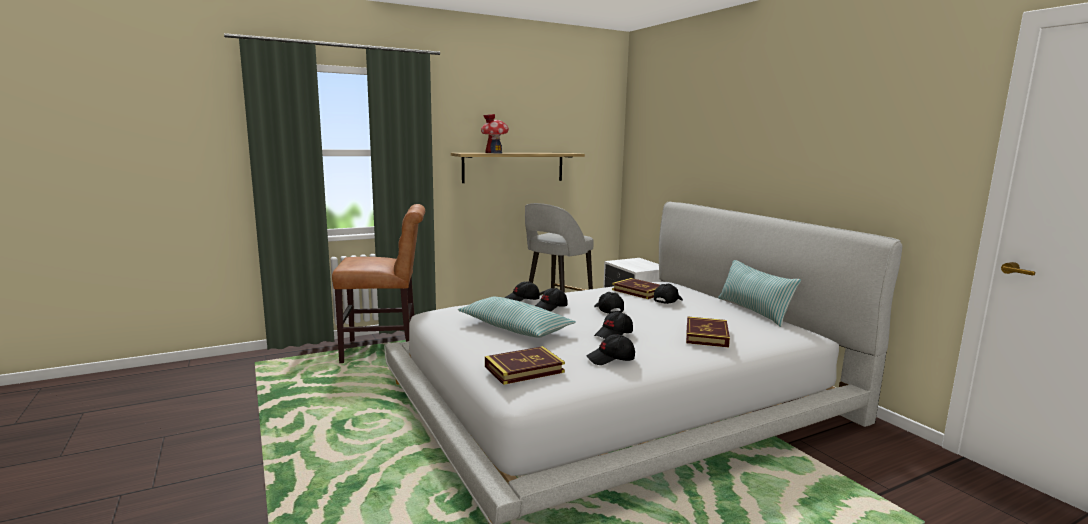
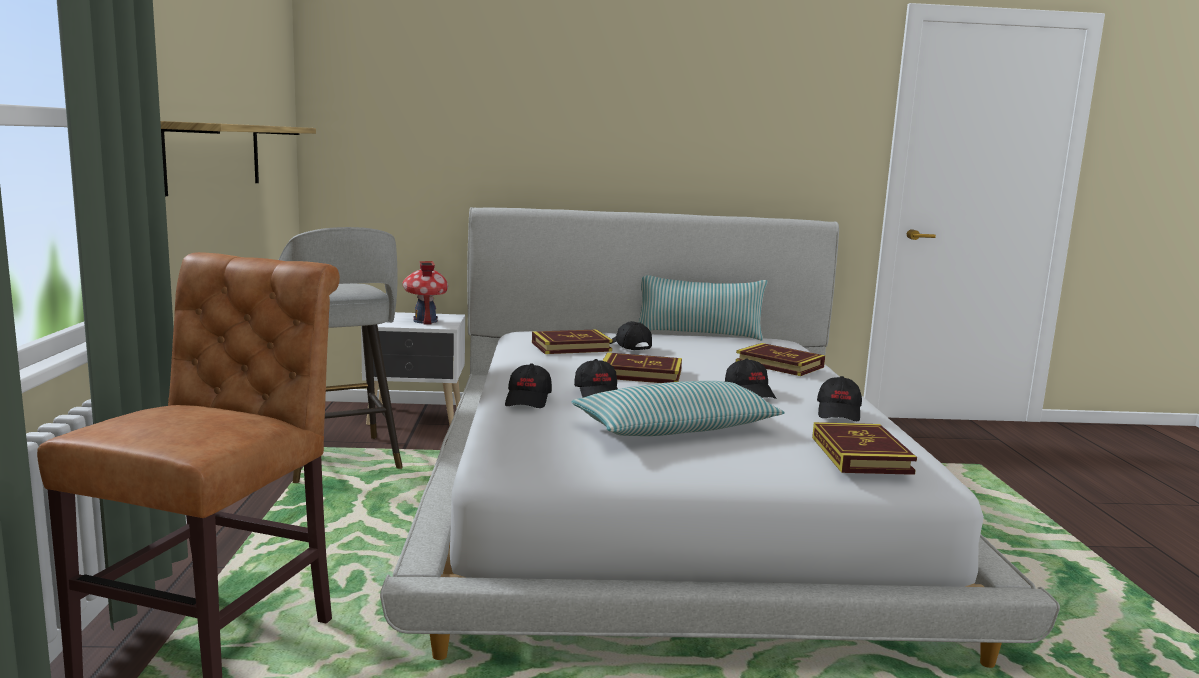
camera: 65 degrees left, 0 degrees up
toy house [481,114,509,153] -> toy house moved to [403,261,448,325]
black cap [594,292,624,314] -> book [602,353,682,383]

